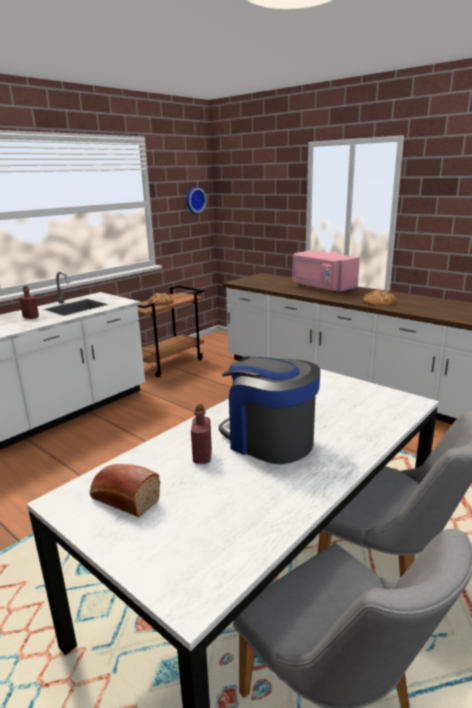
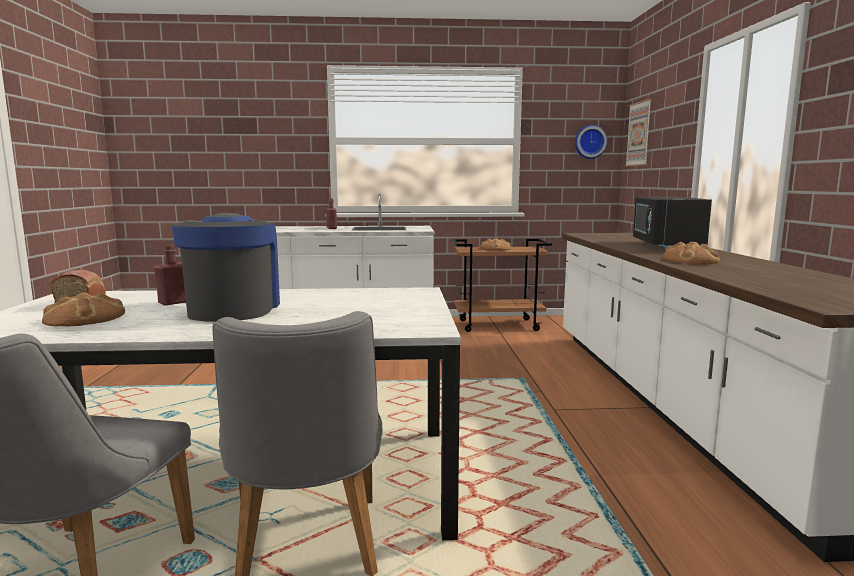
camera: 45 degrees right, 10 degrees down
pink microwave [292,250,360,293] -> black microwave [633,197,712,250]
none -> bread [42,292,125,326]
none -> picture [625,99,652,166]

